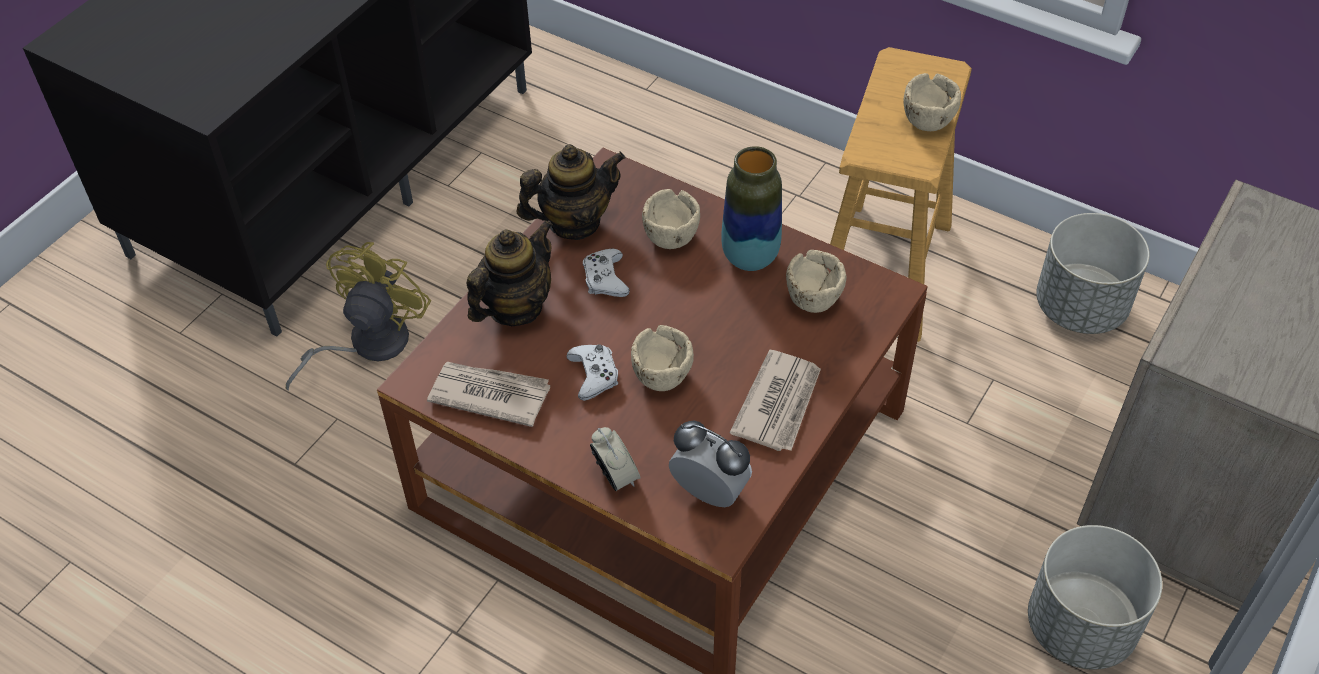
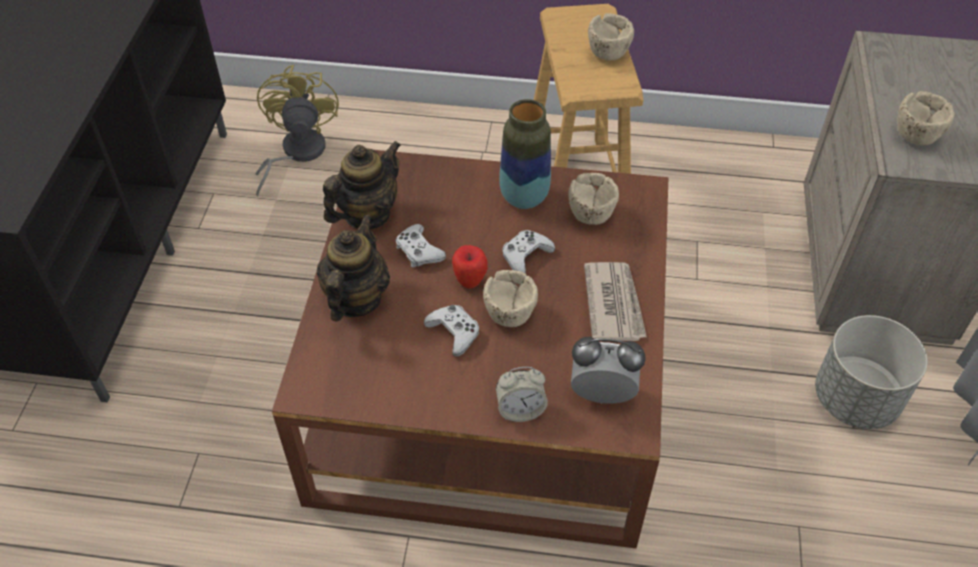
camera: 25 degrees left, 0 degrees up
yellow fan [286,242,431,391] -> yellow fan moved to [256,65,339,196]
newspaper [427,362,550,427] -> none
alarm clock [590,427,640,491] -> alarm clock turned 135 degrees clockwise [496,367,548,422]
beige bowl [642,189,700,249] -> beige bowl moved to [897,91,955,145]
grey planter [1036,213,1150,334] -> none
none -> apple [452,245,488,288]
none -> white game controller [502,230,555,274]

